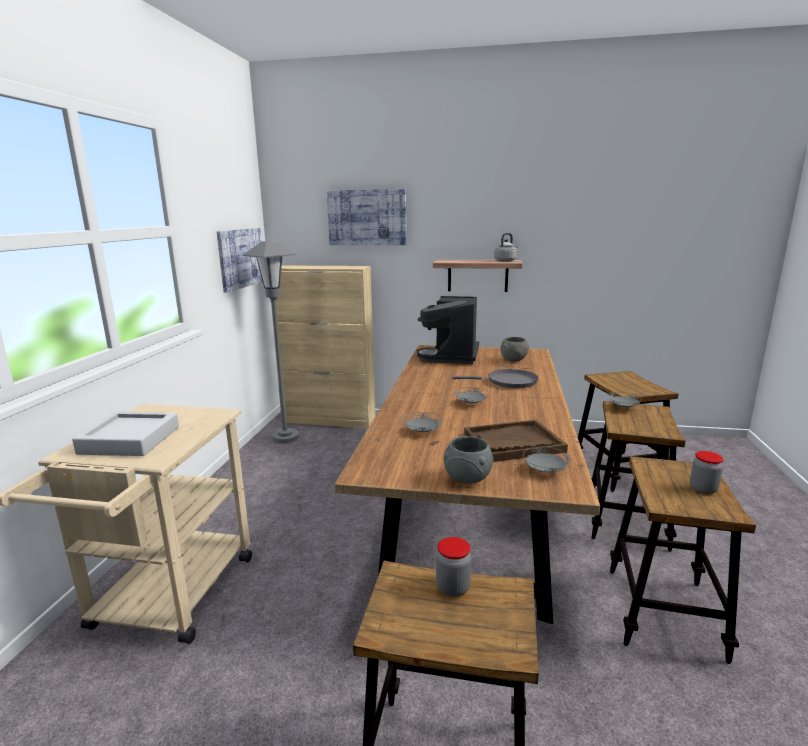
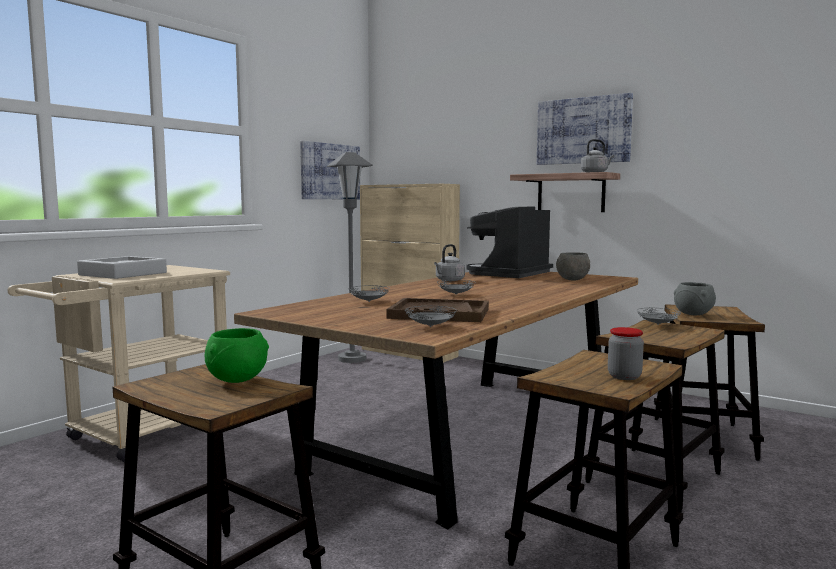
camera: 25 degrees right, 10 degrees down
picture [327,189,406,245] -> picture moved to [537,93,633,165]
jar [436,537,471,597] -> green bowl [205,328,269,383]
grey bowl [444,436,493,484] -> grey bowl moved to [674,282,716,315]
grey frying pan [452,369,538,388] -> none
none -> grey kettle [434,244,465,281]

